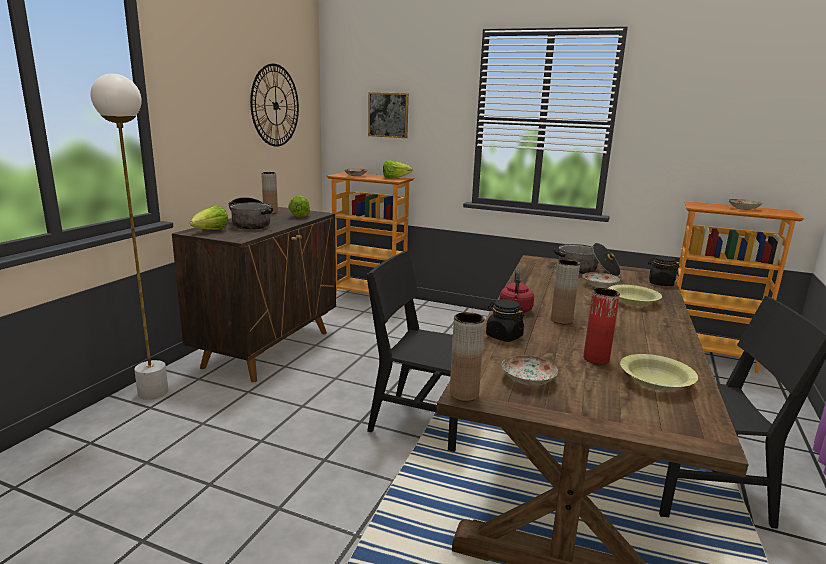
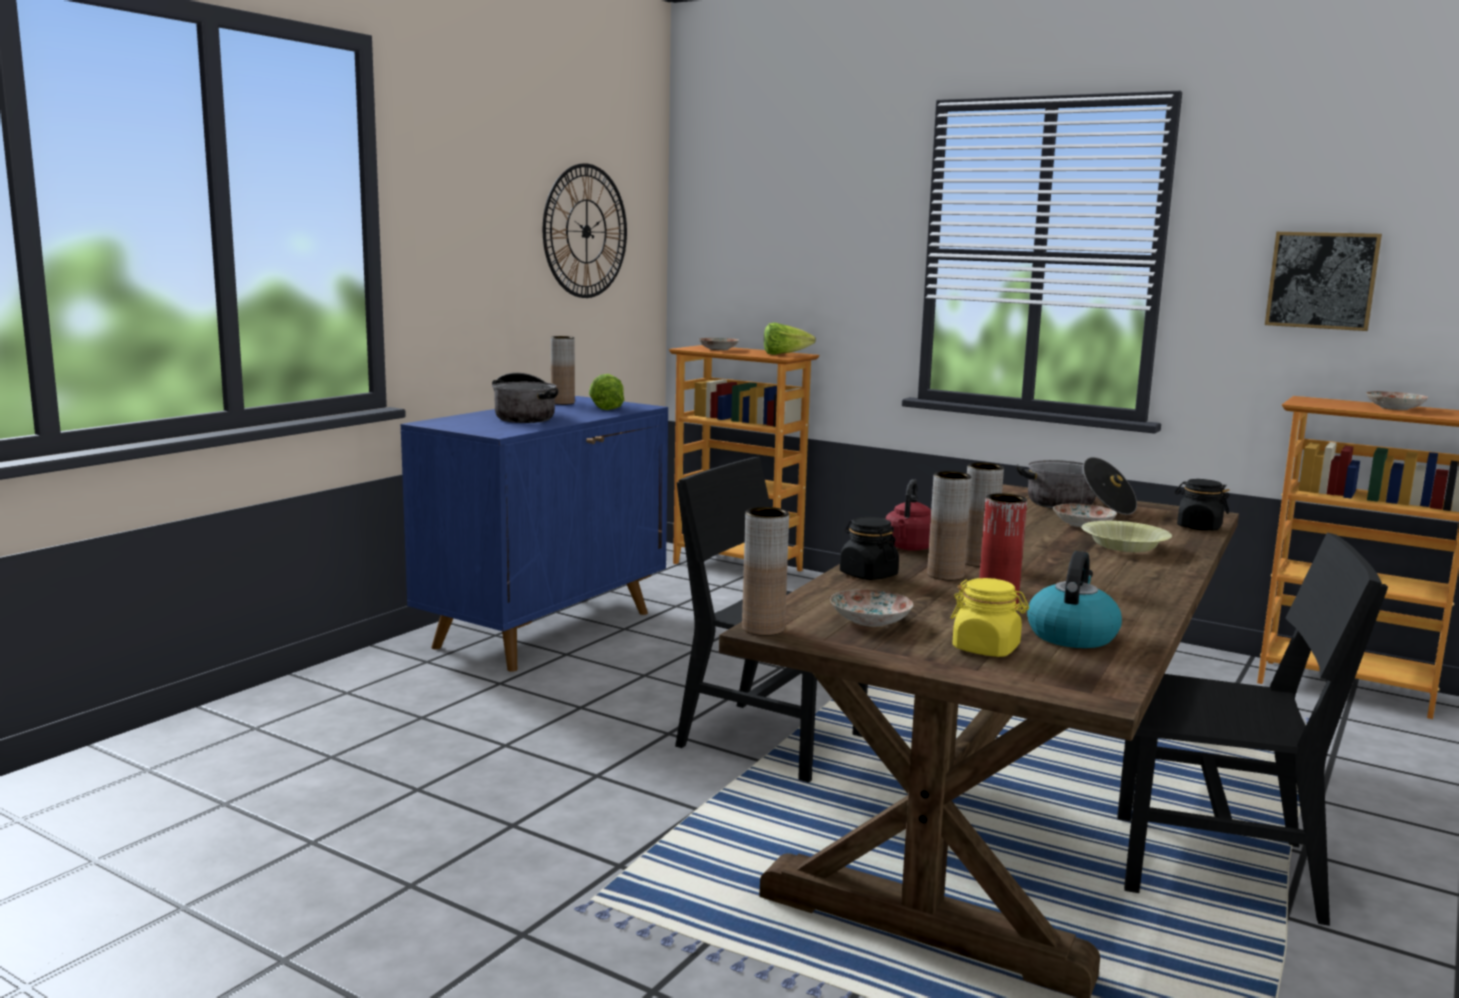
camera: 10 degrees right, 5 degrees down
white floor lamp [90,74,169,400] -> none
brown cabinet [172,207,336,382] -> blue cabinet [401,396,668,672]
lettuce [190,205,229,230] -> none
picture [368,92,409,138] -> picture moved to [1265,232,1382,331]
yellow bowl [620,354,698,391] -> kettle [1027,551,1122,648]
none -> brown vase [927,471,972,580]
none -> yellow jar [951,578,1029,657]

